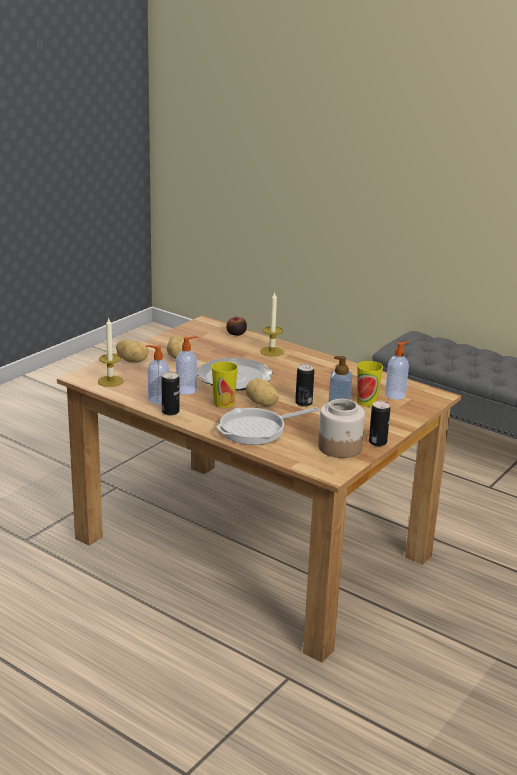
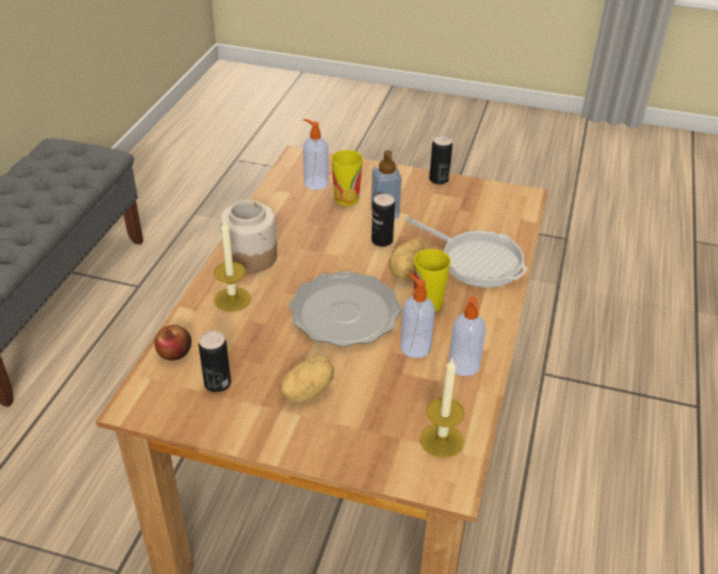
camera: 110 degrees left, 15 degrees up
potato [116,340,149,362] -> none
can [162,372,180,416] -> can moved to [198,331,231,392]
jar [318,399,365,458] -> jar moved to [220,200,277,274]

